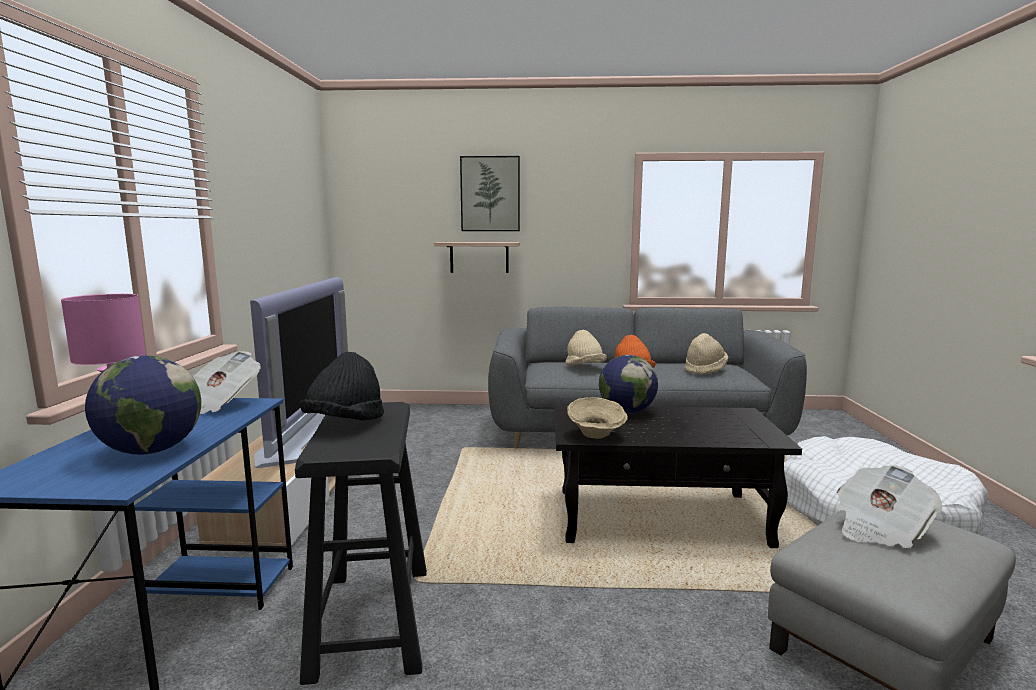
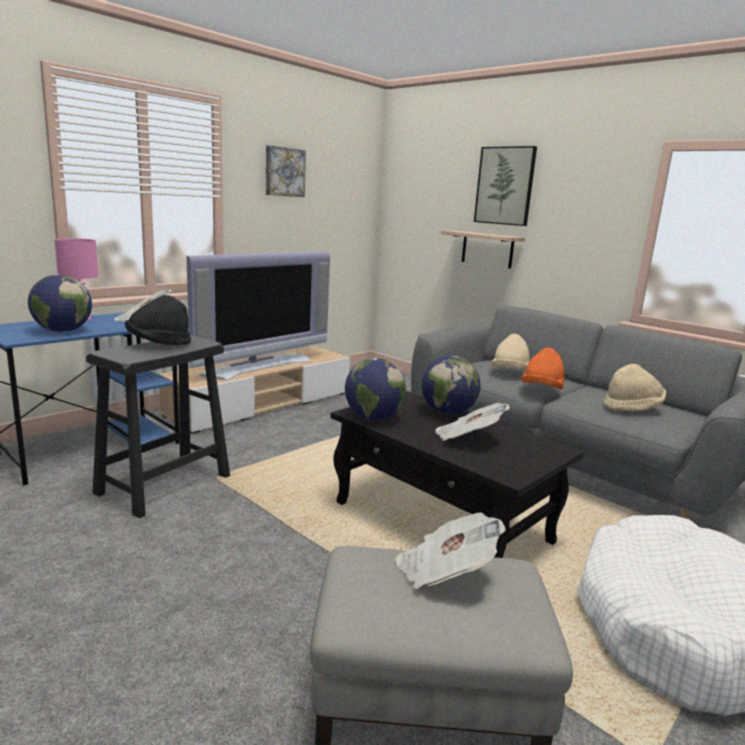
camera: 40 degrees right, 5 degrees up
beige bowl [567,397,628,439] -> globe [345,358,406,420]
none -> picture [266,145,306,197]
none -> newspaper [435,402,510,441]

